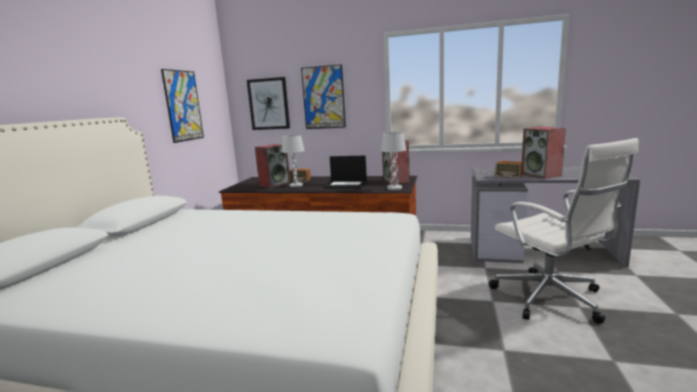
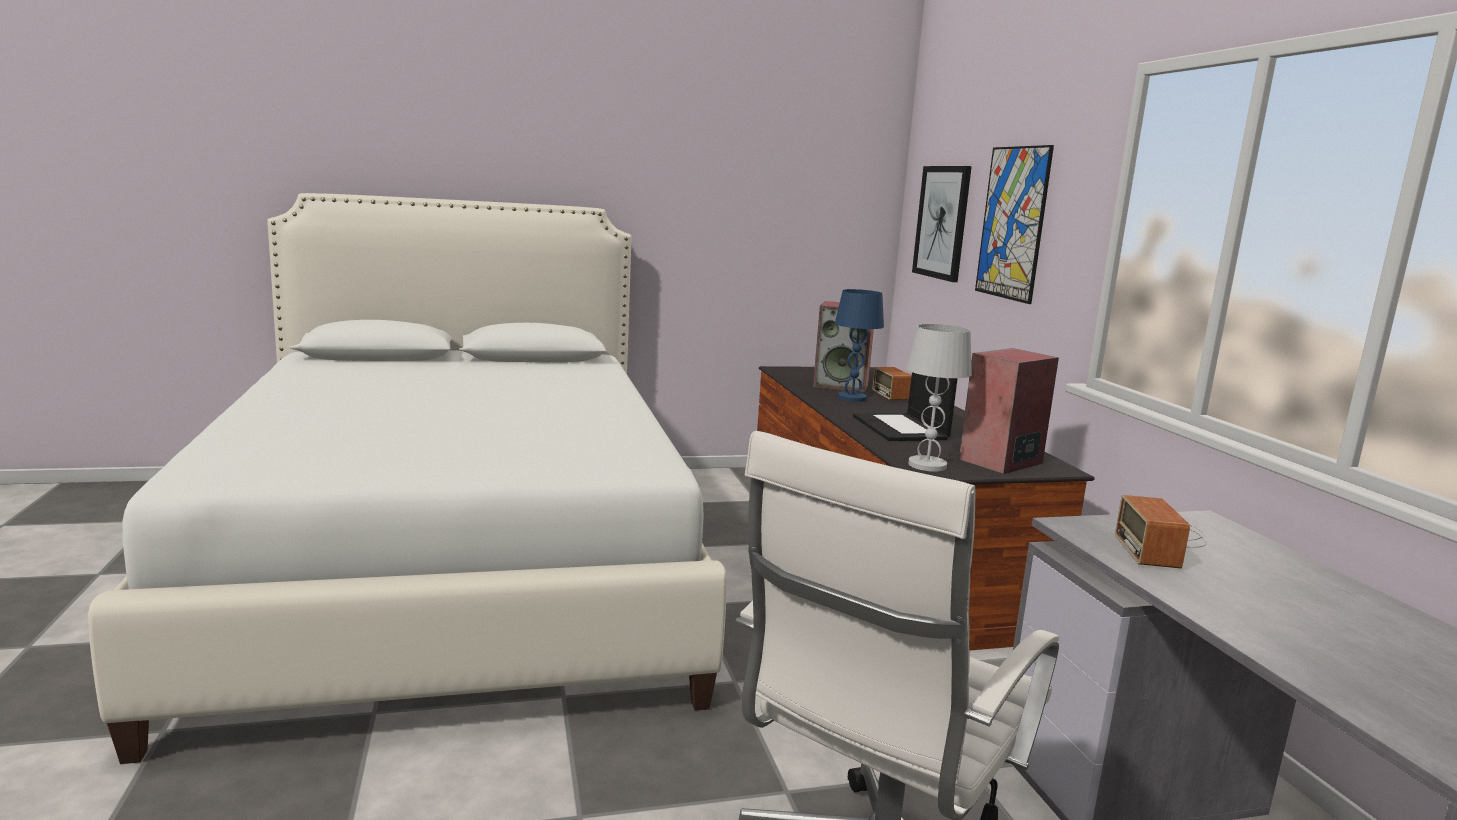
camera: 60 degrees right, 0 degrees up
picture [161,69,204,143] -> none
white table lamp [282,135,305,187] -> blue table lamp [835,289,884,402]
speaker [522,127,566,179] -> none

